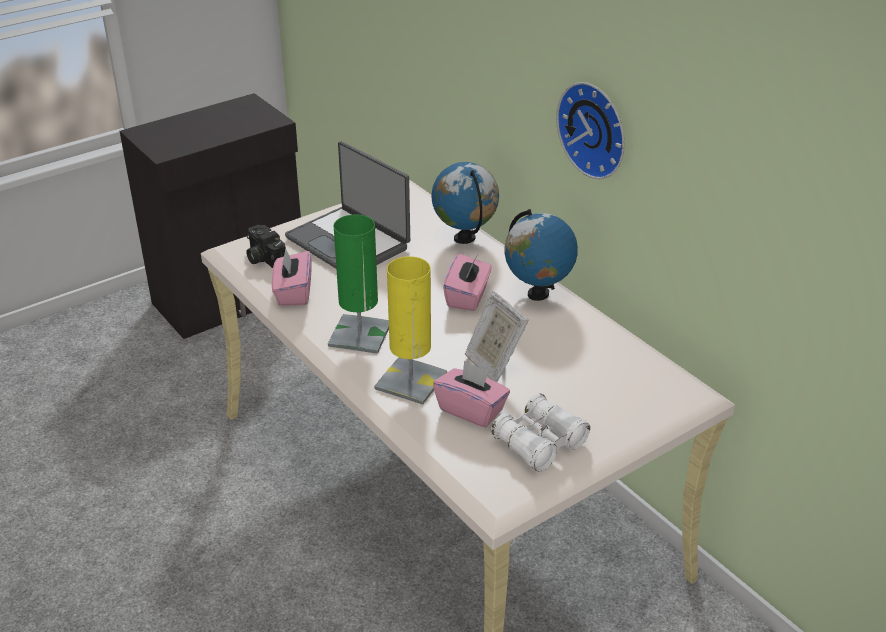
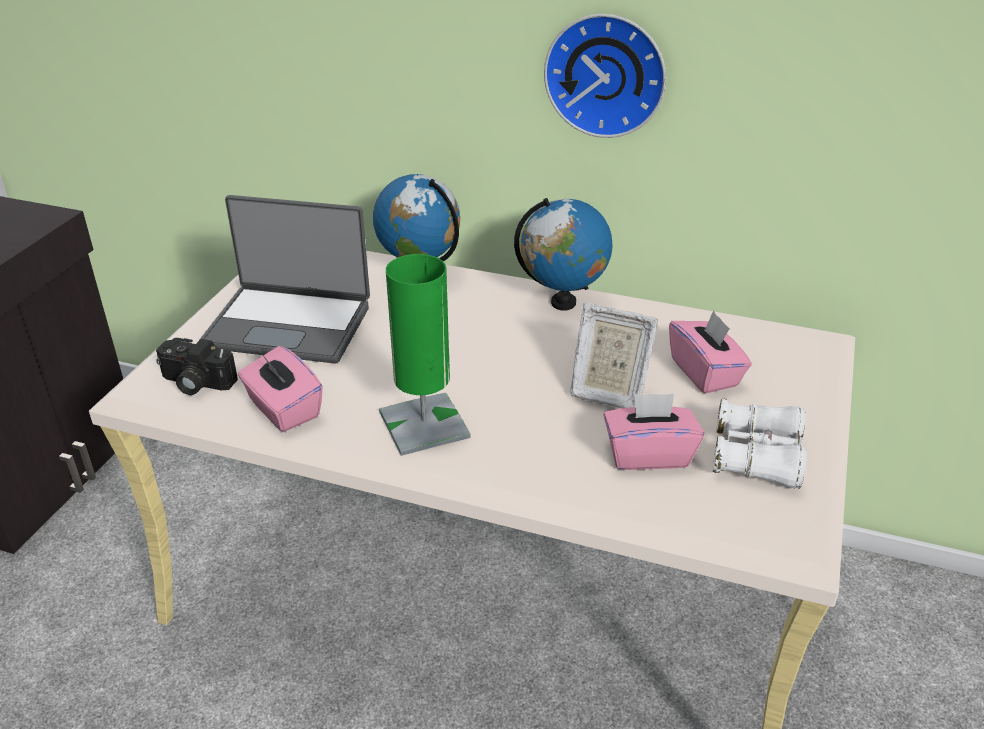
camera: 35 degrees left, 0 degrees up
yellow table lamp [374,256,447,405] -> none
pink tissue box [443,254,492,311] -> pink tissue box moved to [669,310,752,394]

